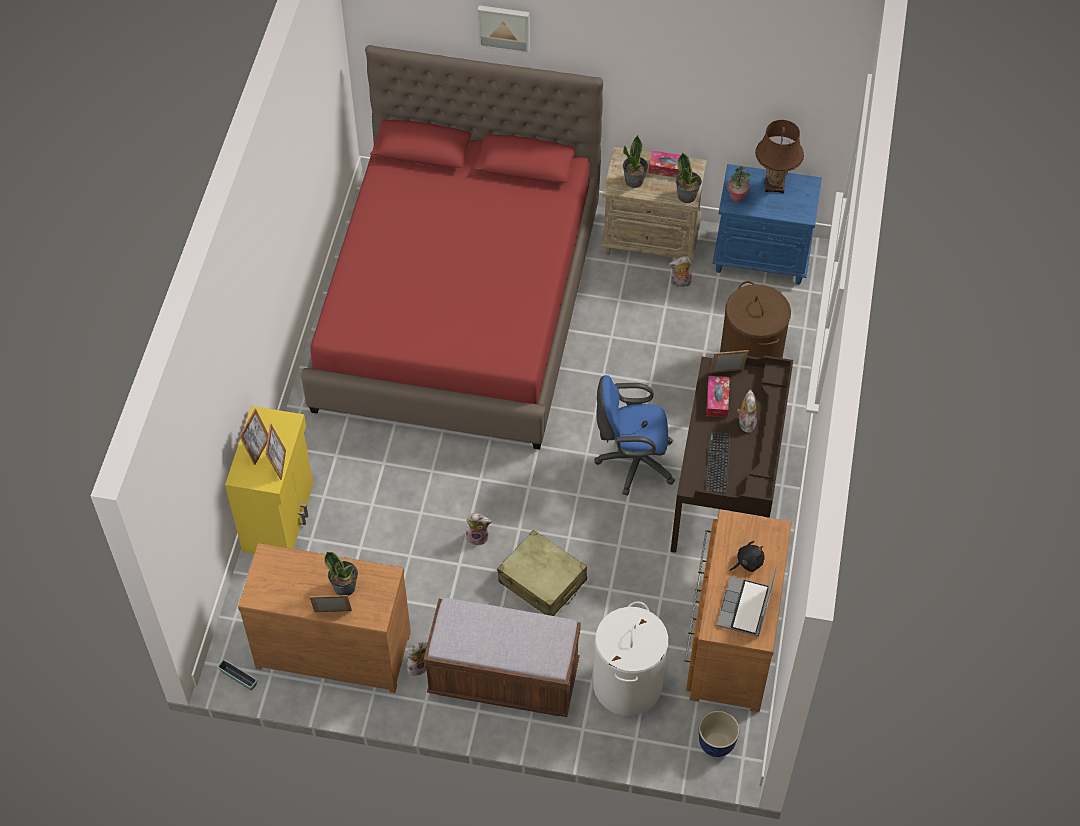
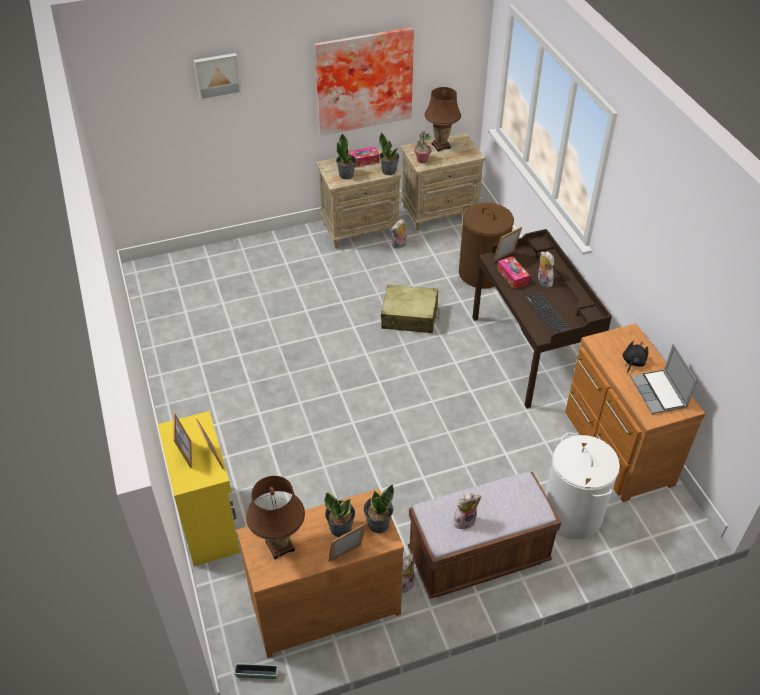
camera: 30 degrees left, 10 degrees down
red bed [301,45,603,450] -> none
plush toy [466,513,492,546] -> plush toy moved to [454,493,481,529]
beige suitcase [497,530,587,616] -> beige suitcase moved to [381,285,439,333]
blue office chair [594,375,675,495] -> none
planter [699,711,739,757] -> none
blue nightstand [712,164,822,285] -> beige nightstand [400,133,485,231]
none -> brown table lamp [246,476,305,560]
none -> picture [314,27,414,136]
none -> potted plant [364,485,394,533]

